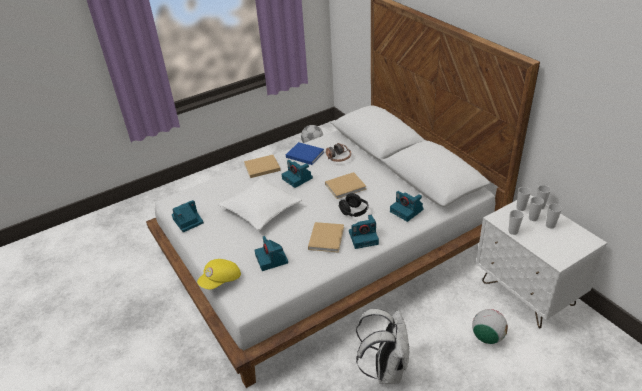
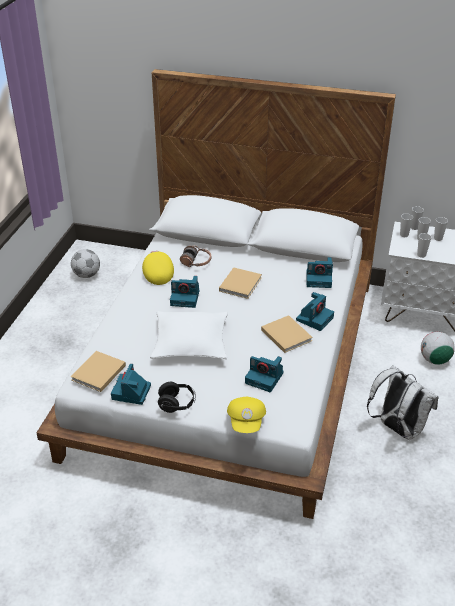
camera: 45 degrees left, 0 degrees up
beige book [244,155,281,178] -> beige book moved to [71,351,126,392]
blue book [286,142,324,165] -> yellow cap [142,251,174,285]
black headphones [338,193,369,217] -> black headphones moved to [158,382,196,413]

